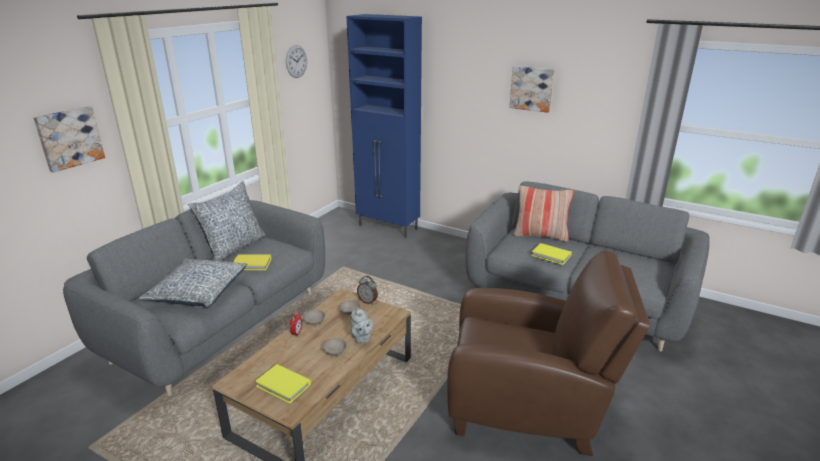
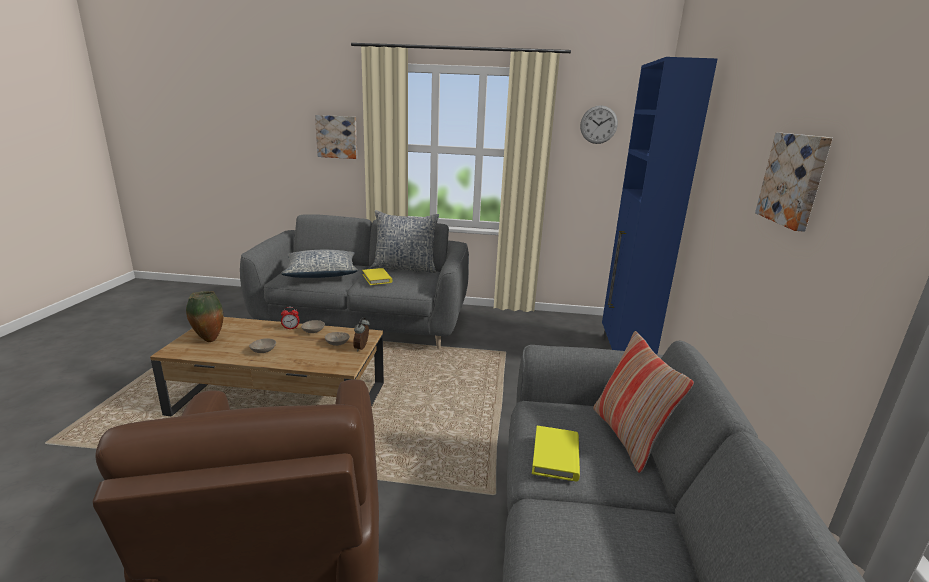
camera: 65 degrees right, 5 degrees down
yellow book [255,364,311,404] -> vase [186,291,223,342]
grey teapot [350,307,373,343] -> none

